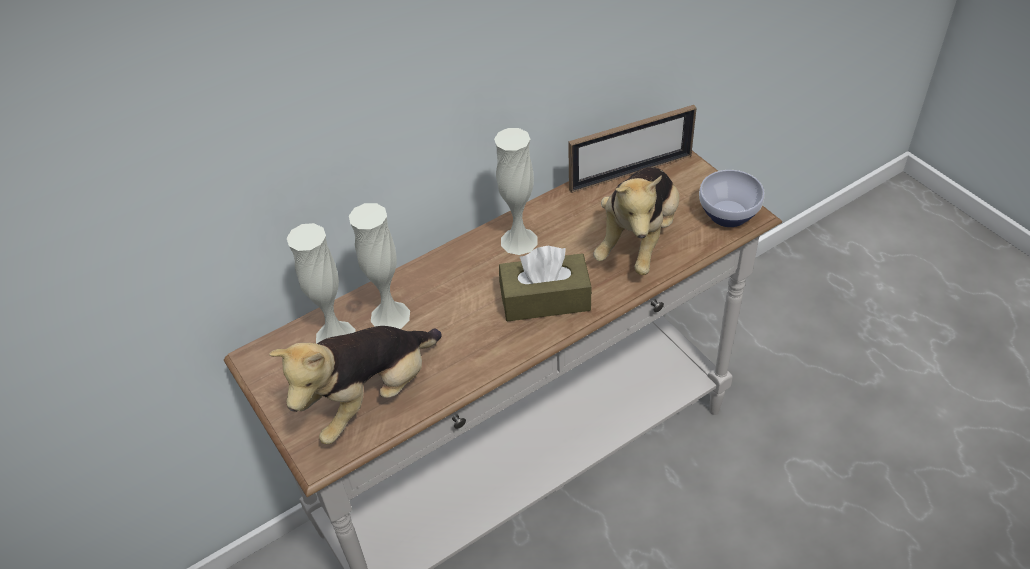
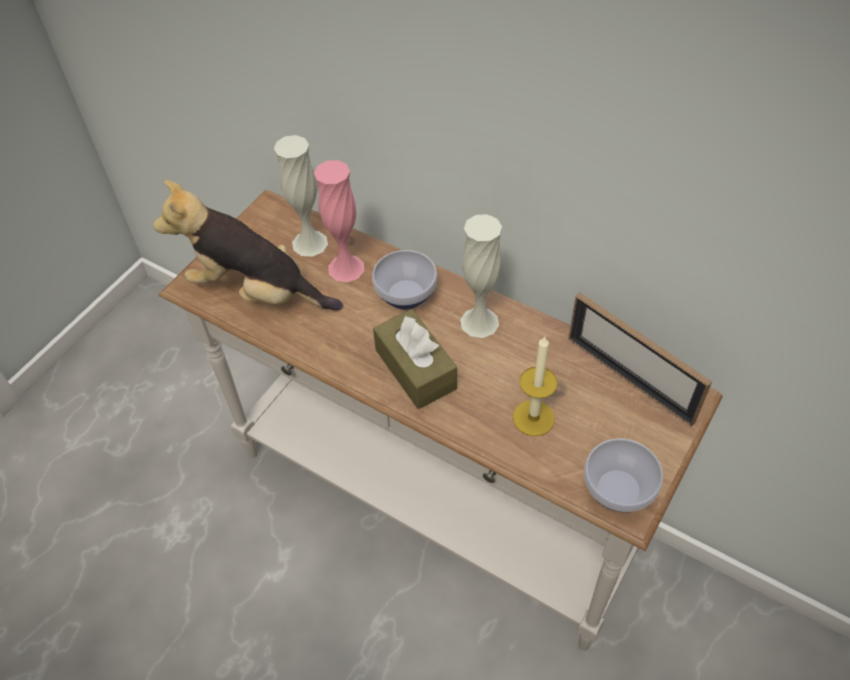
camera: 65 degrees right, 5 degrees up
white vase [349,203,410,329] -> pink vase [314,160,364,282]
plush toy [594,167,679,275] -> candle [513,336,558,436]
none -> bowl [372,250,437,310]

